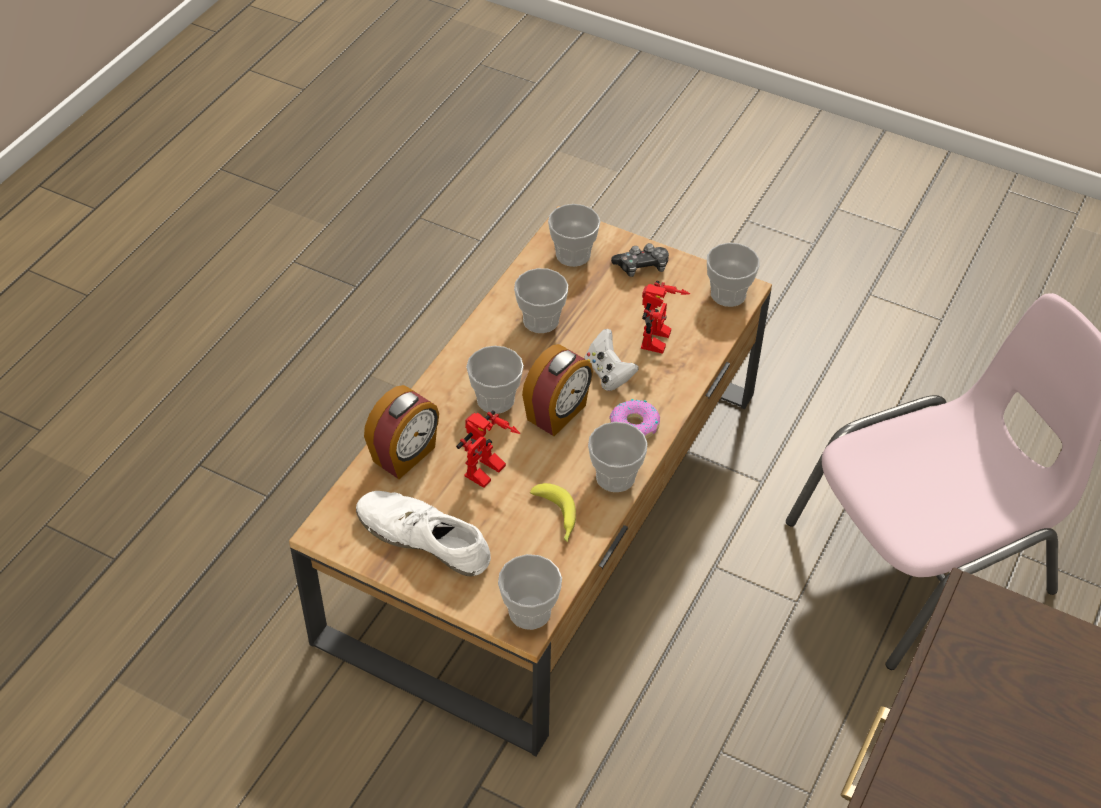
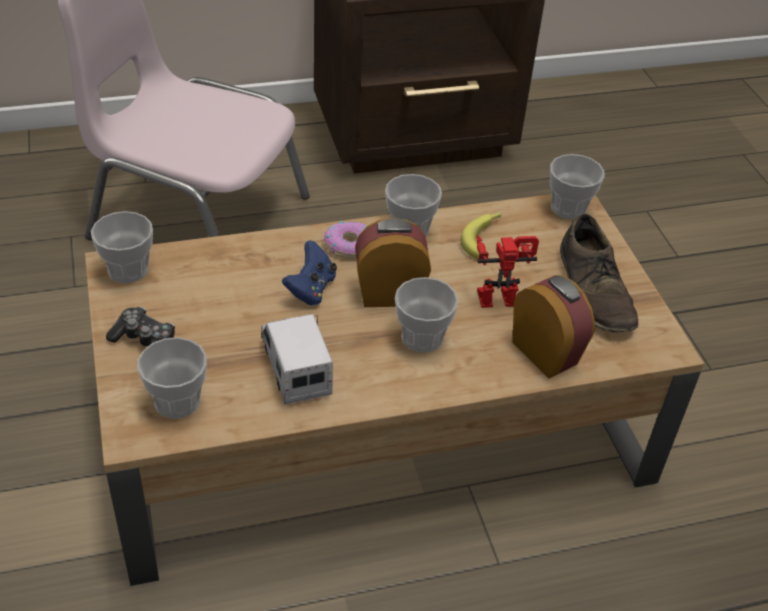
camera: 135 degrees left, 5 degrees down
white shoe [356,491,491,576] -> brown shoe [560,214,638,332]
alarm clock [364,385,439,479] -> alarm clock turned 60 degrees clockwise [513,275,595,379]
cup [514,268,568,333] -> toy truck [261,314,333,405]
white game controller [584,329,639,391] -> blue game controller [282,240,337,306]
toy robot [641,281,690,354] -> none

